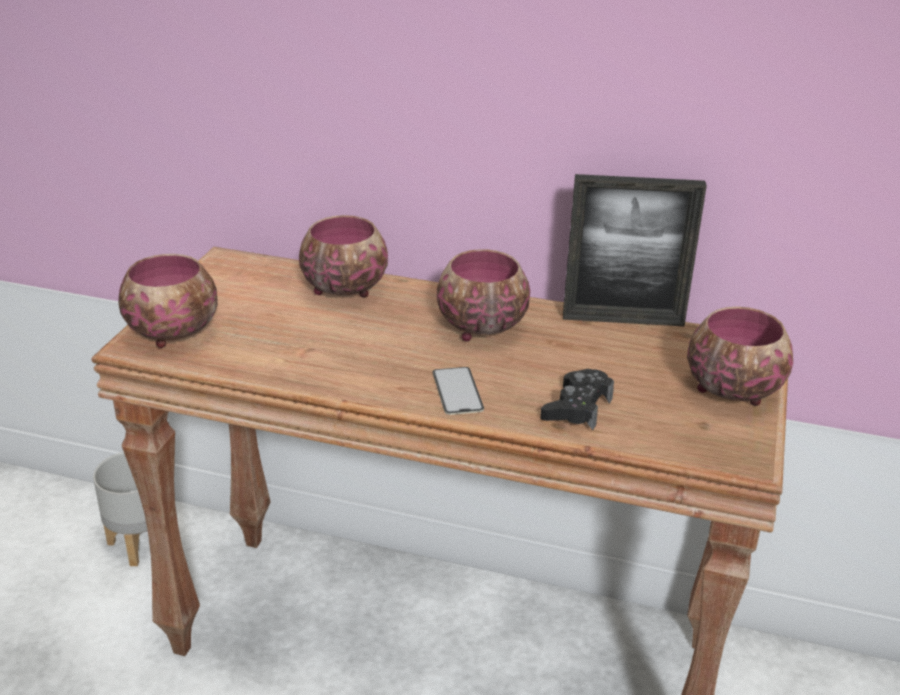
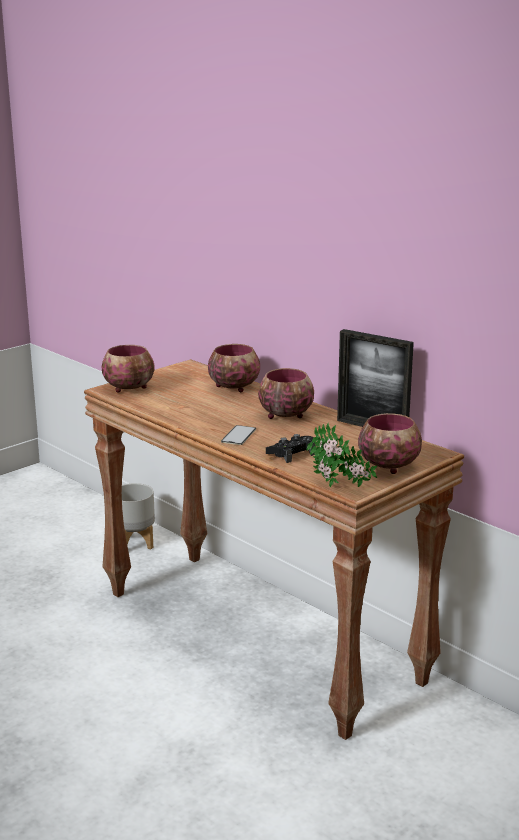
camera: 30 degrees right, 10 degrees down
none -> potted plant [307,422,377,487]

